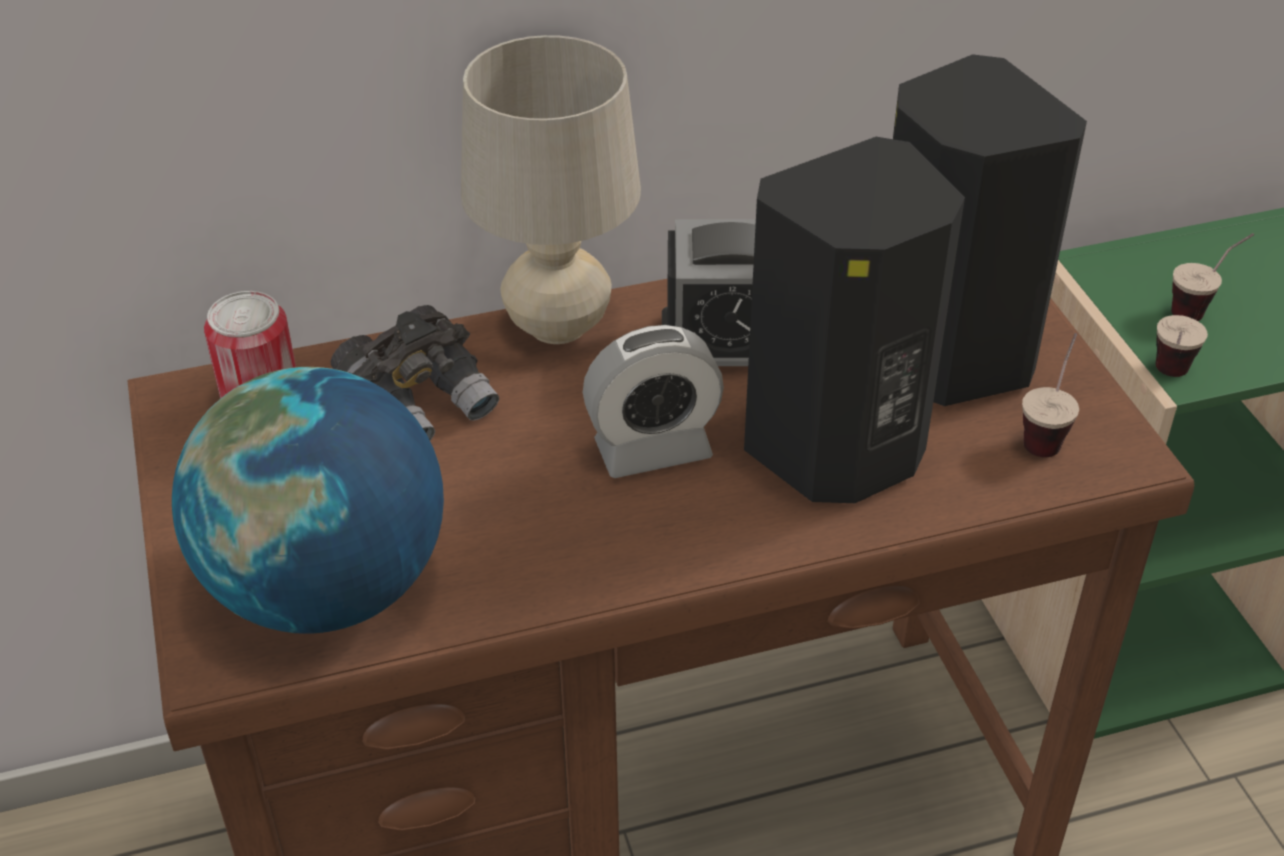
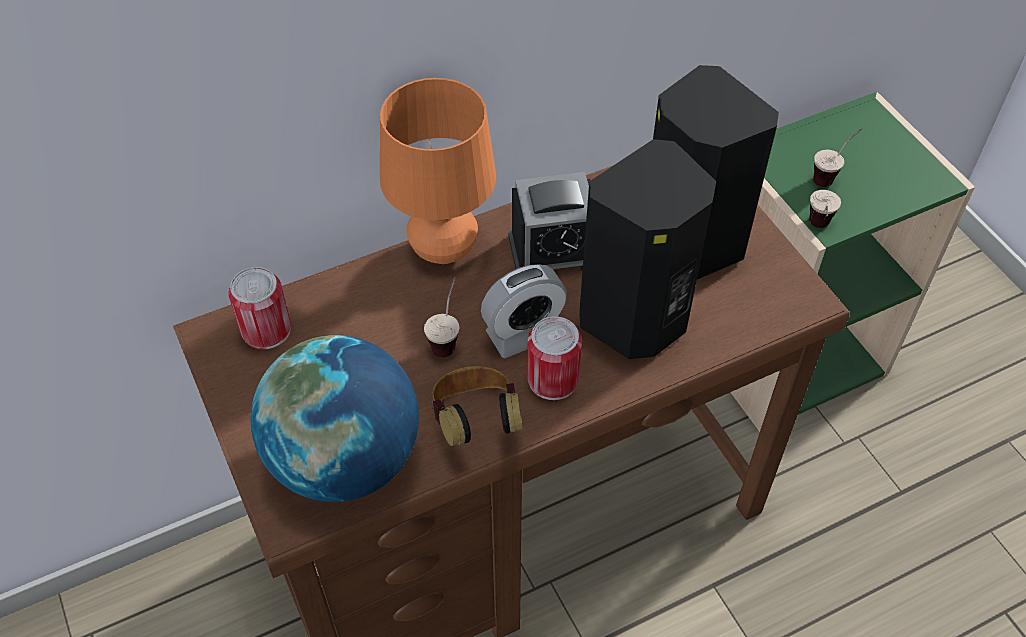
camera: 10 degrees left, 10 degrees up
grey binoculars [331,305,499,441] -> none
beige table lamp [461,35,641,344] -> orange table lamp [380,78,496,264]
cup [1022,333,1079,457] -> cup moved to [424,277,459,357]
none -> headphones [431,366,523,446]
none -> can [527,316,582,400]

